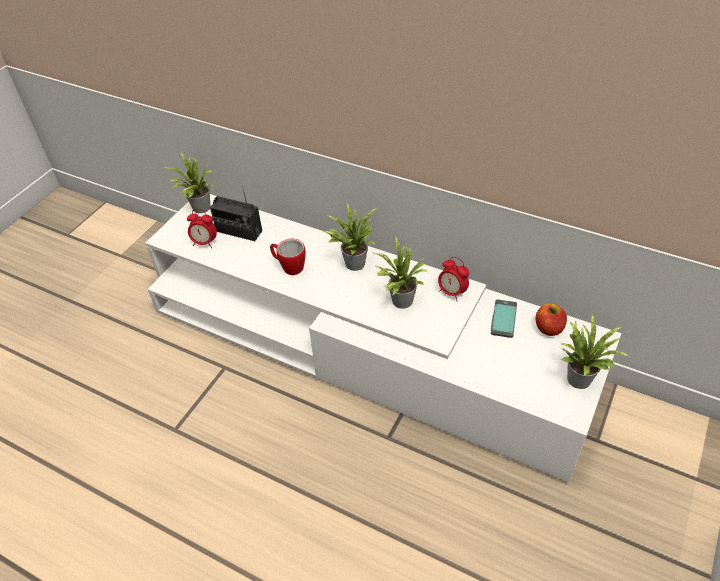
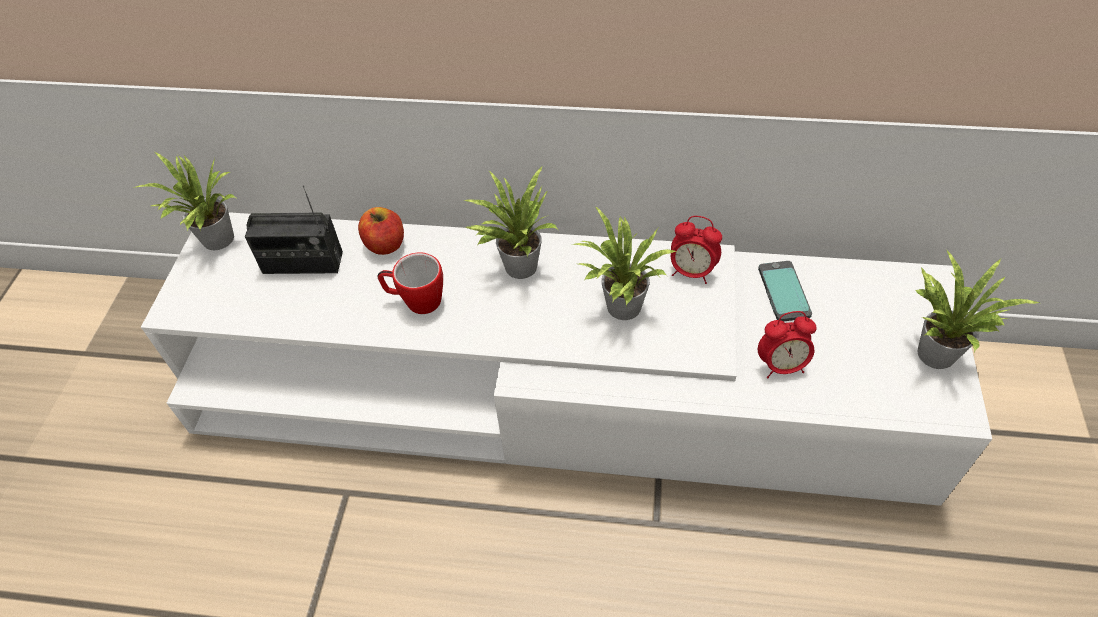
camera: 20 degrees left, 5 degrees up
alarm clock [187,209,217,248] -> alarm clock moved to [758,311,817,378]
apple [536,303,567,336] -> apple moved to [358,207,404,255]

